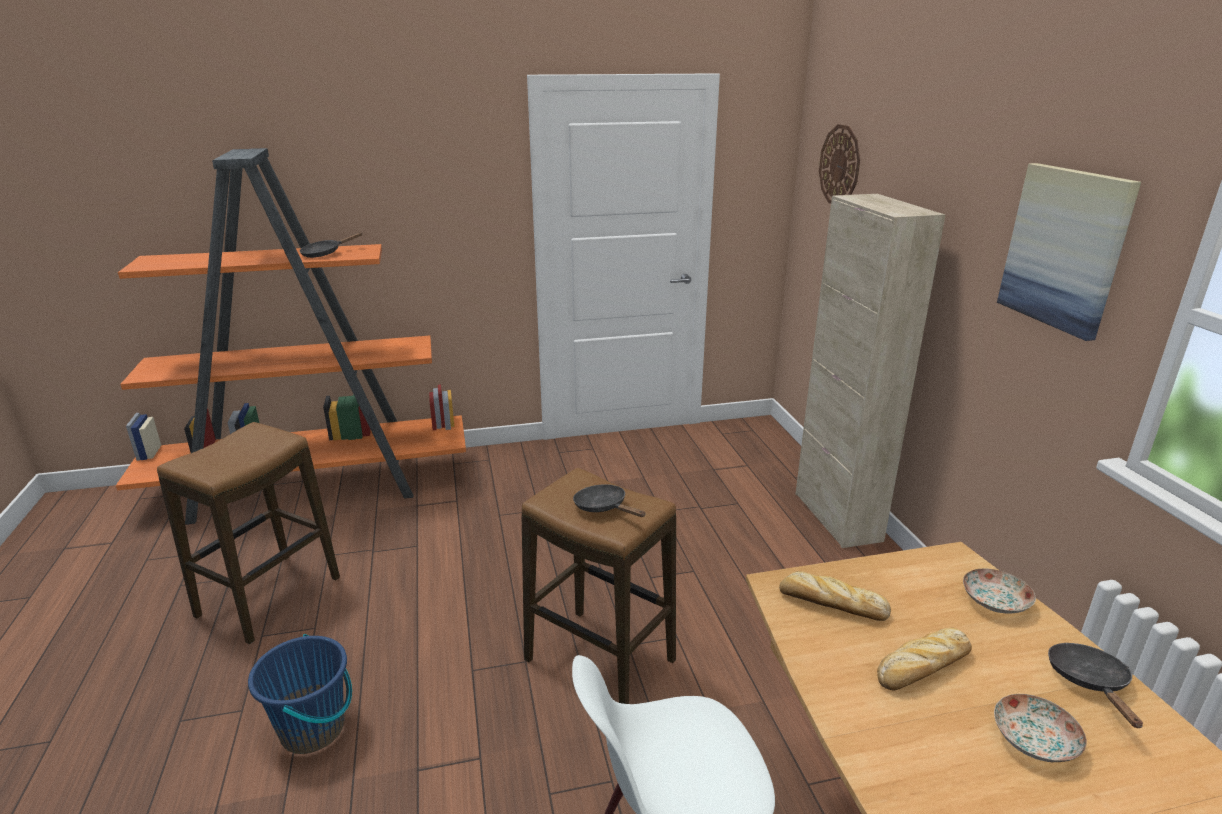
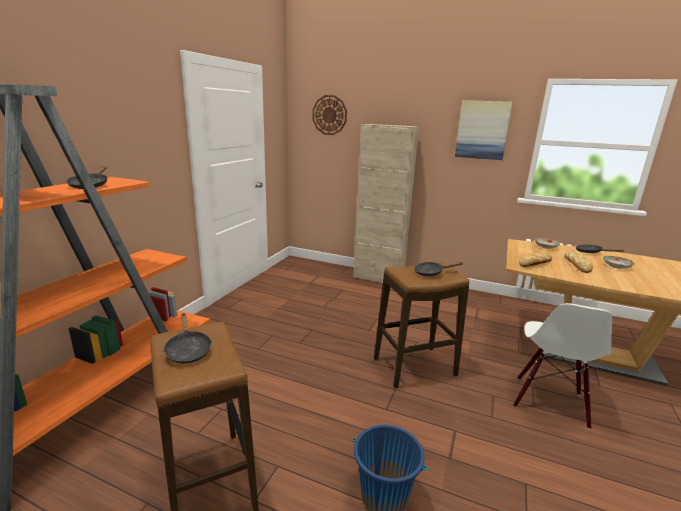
camera: 55 degrees left, 5 degrees down
none -> black frying pan [163,313,212,364]

